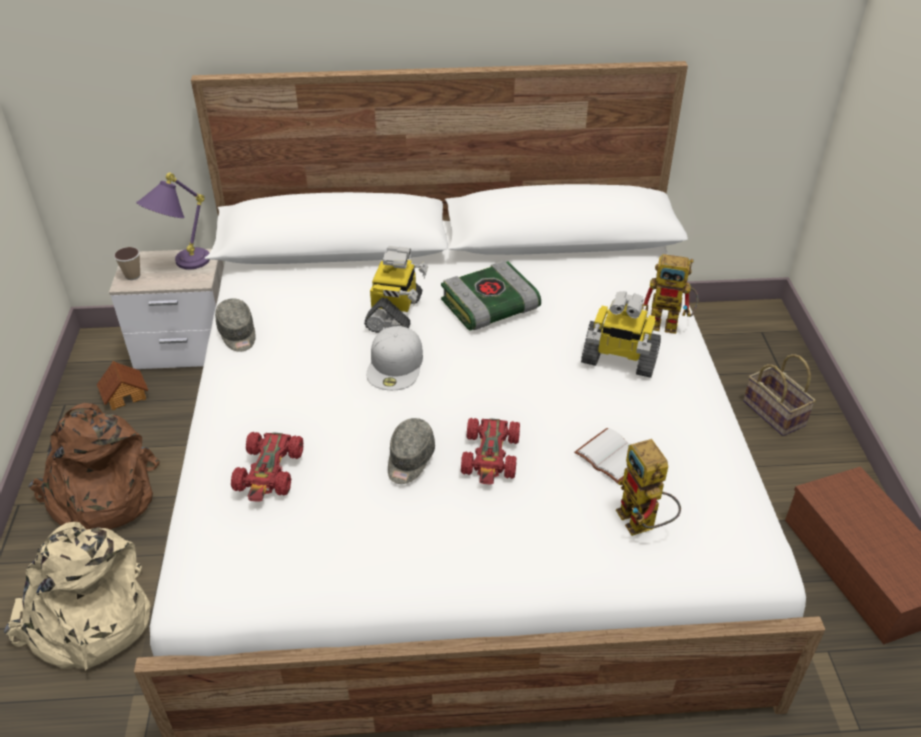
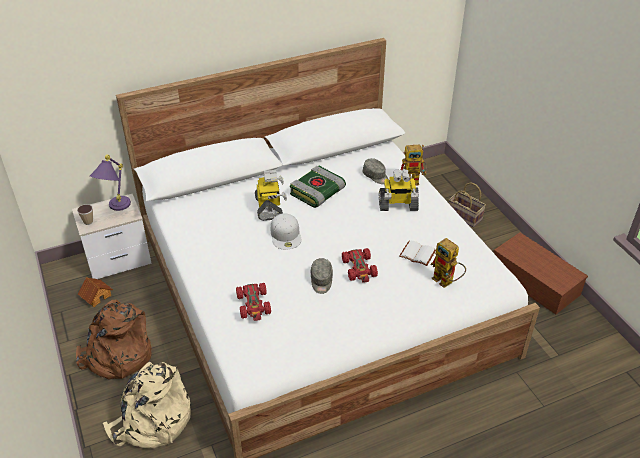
camera: 20 degrees left, 0 degrees up
grey cap [215,299,255,352] -> grey cap moved to [363,158,389,184]

